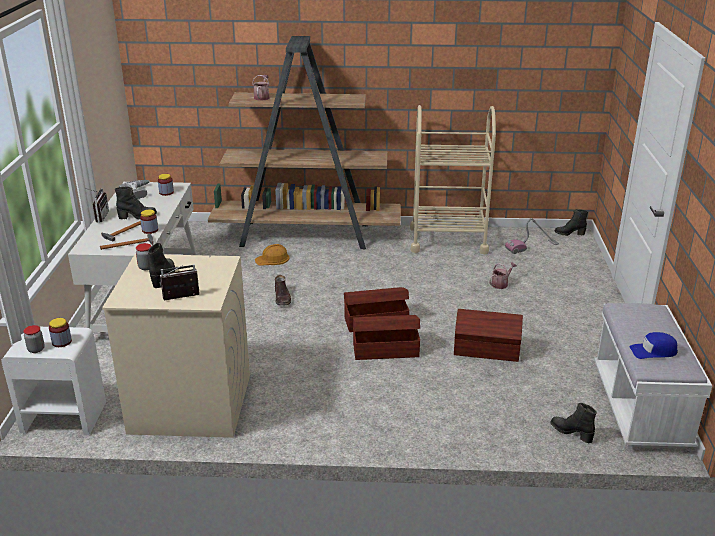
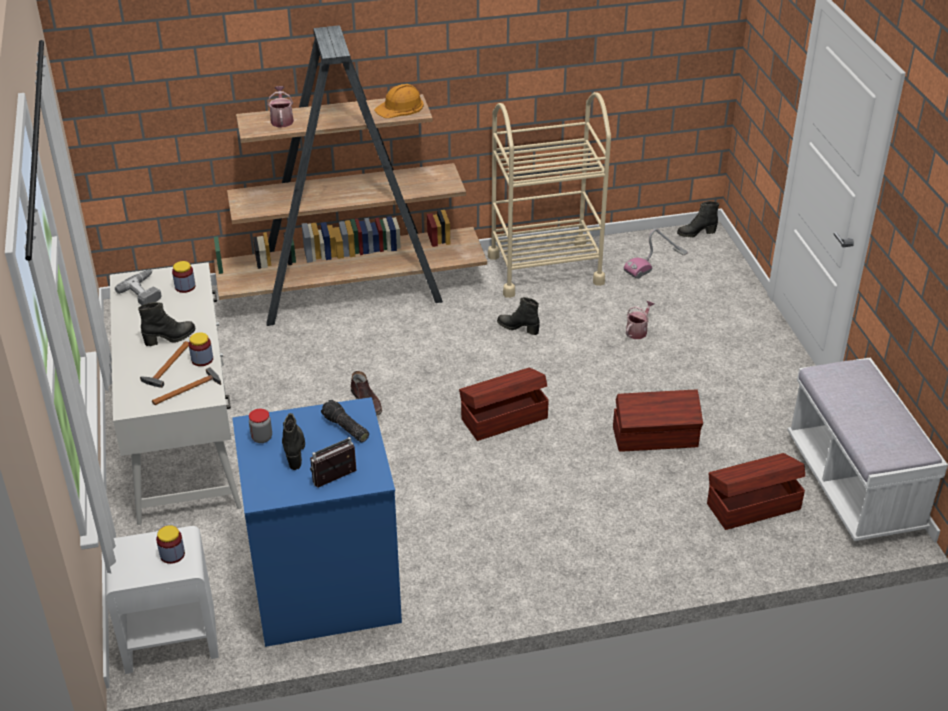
camera: 15 degrees left, 10 degrees up
jar [23,325,45,353] -> none
radio [88,188,109,223] -> none
beige washing machine [102,254,250,438] -> blue washing machine [232,397,402,647]
orange hard hat [255,244,290,266] -> orange hard hat moved to [374,84,424,118]
brown storage box [353,315,420,360] -> brown storage box moved to [707,453,805,530]
black boot [551,403,597,443] -> black boot moved to [497,297,540,335]
blue cap [630,332,678,359] -> none
none -> flashlight [321,400,369,442]

